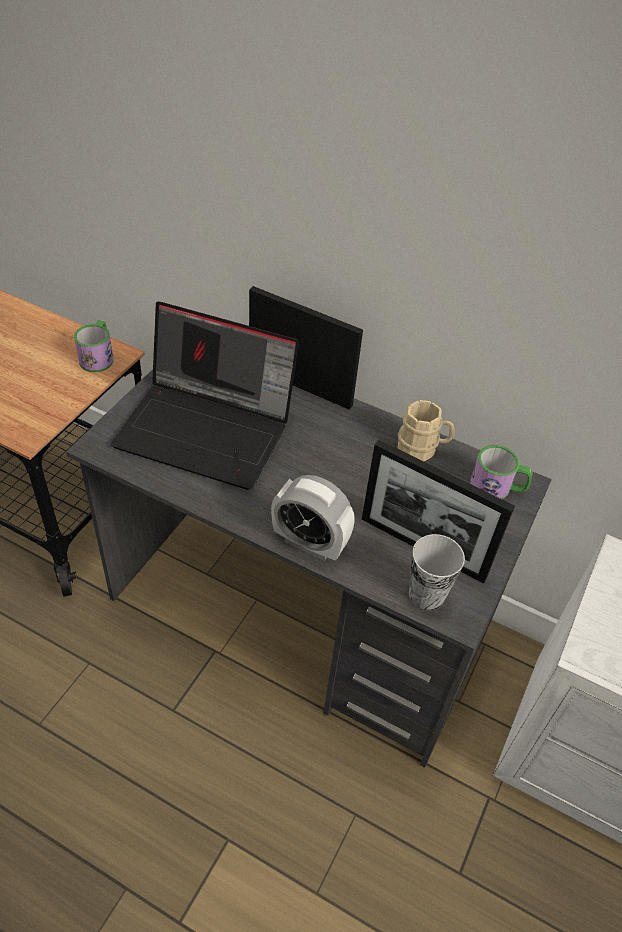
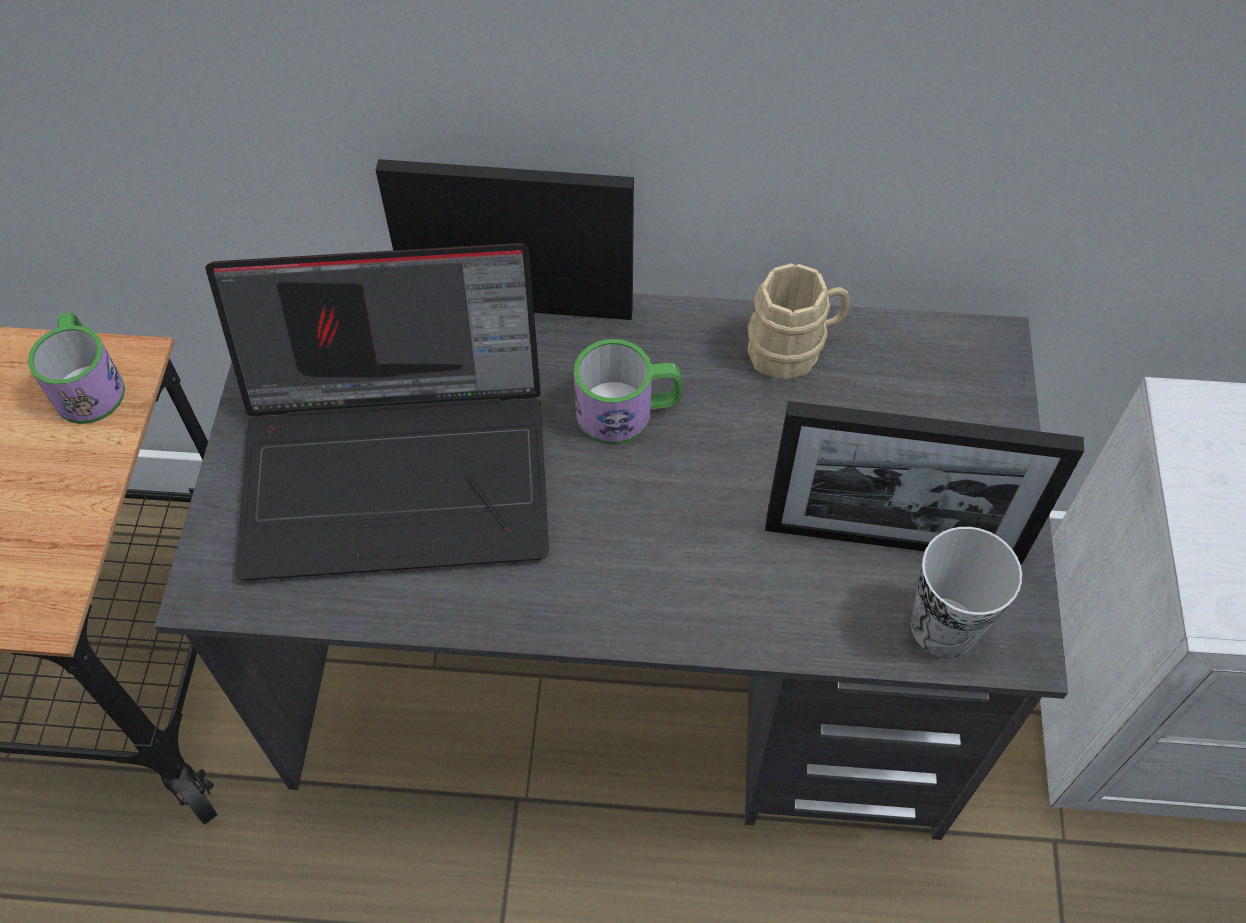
camera: 20 degrees left, 10 degrees up
alarm clock [271,475,355,561] -> none
mug [470,445,532,499] -> mug moved to [574,339,683,445]

